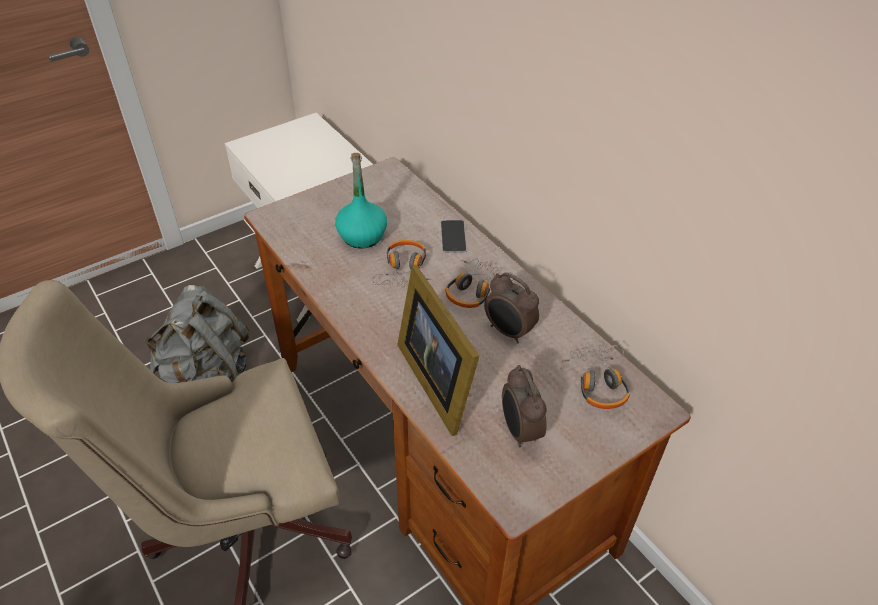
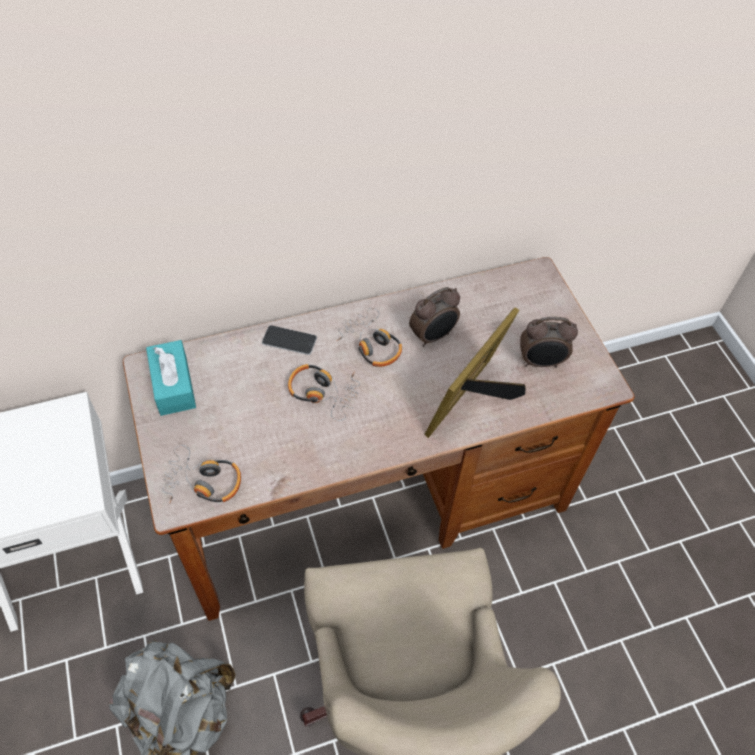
camera: 75 degrees left, 10 degrees up
turquoise bottle [335,153,387,249] -> none
picture frame [397,265,480,436] -> picture frame turned 135 degrees clockwise [425,308,525,438]
headphones [563,345,630,409] -> headphones moved to [162,445,241,504]
none -> turquoise tissue box [146,340,196,416]

